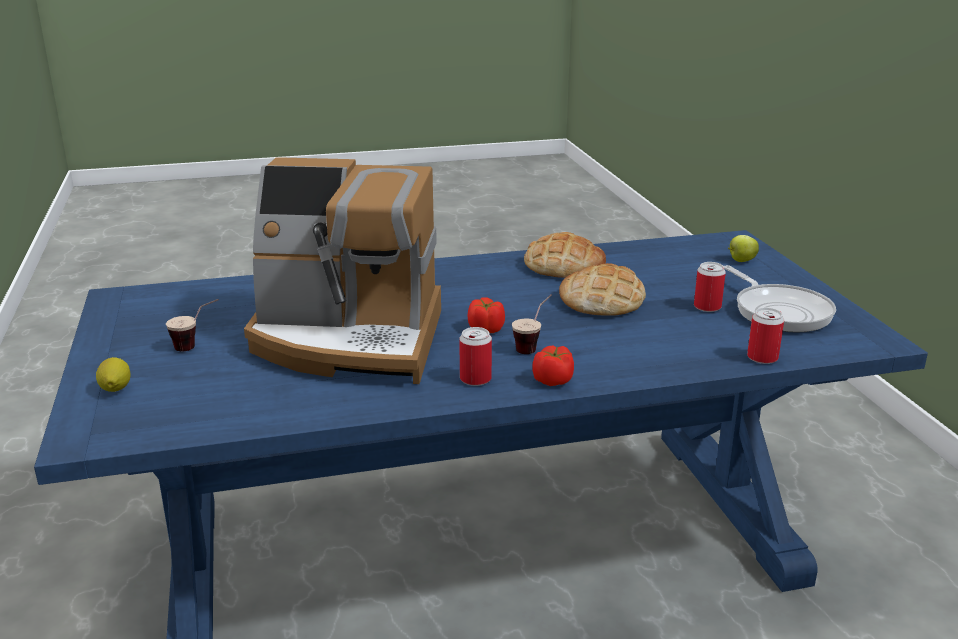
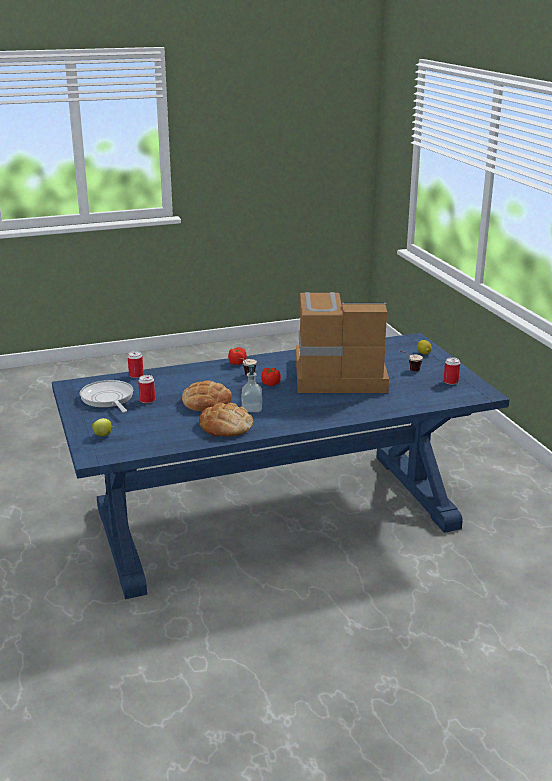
camera: 175 degrees right, 0 degrees up
can [459,327,492,386] -> can moved to [444,357,460,385]
none -> soap dispenser [242,365,262,412]

